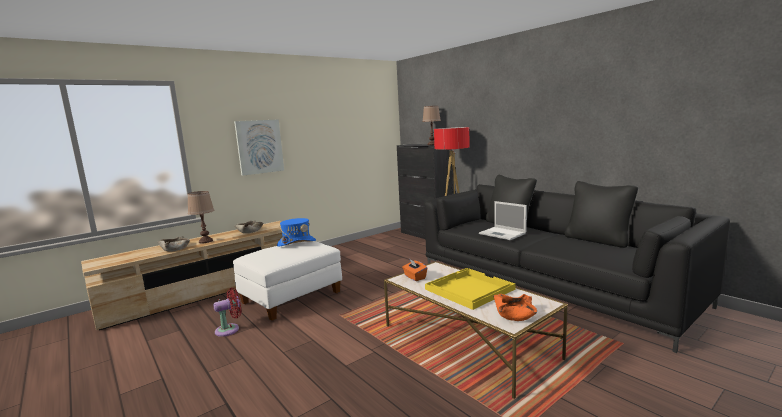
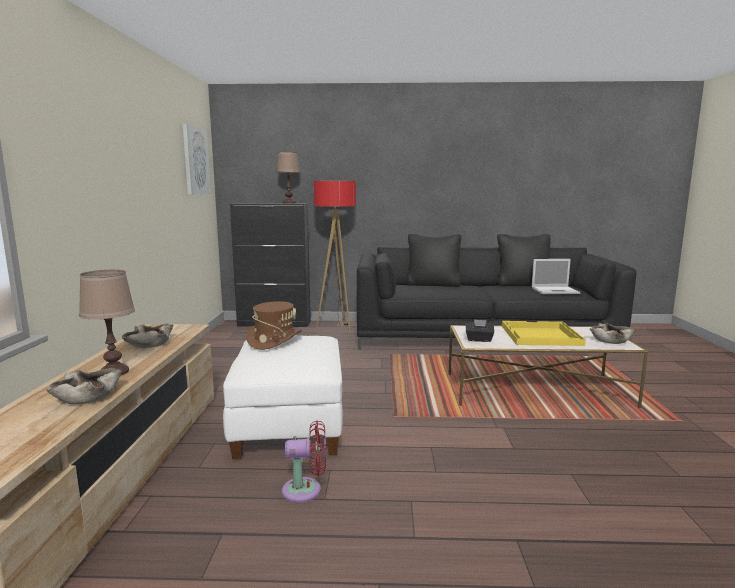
camera: 50 degrees left, 0 degrees up
red fan [213,288,241,337] -> red fan turned 75 degrees clockwise [282,420,326,503]
picture [234,119,284,176] -> picture moved to [183,124,211,194]
blue hat [277,218,316,247] -> brown hat [246,301,302,350]
orange tissue box [402,259,427,281] -> black tissue box [466,319,494,342]
laptop [479,201,527,240] -> laptop moved to [532,259,581,294]
orange bowl [493,294,537,321] -> beige bowl [590,323,635,344]

